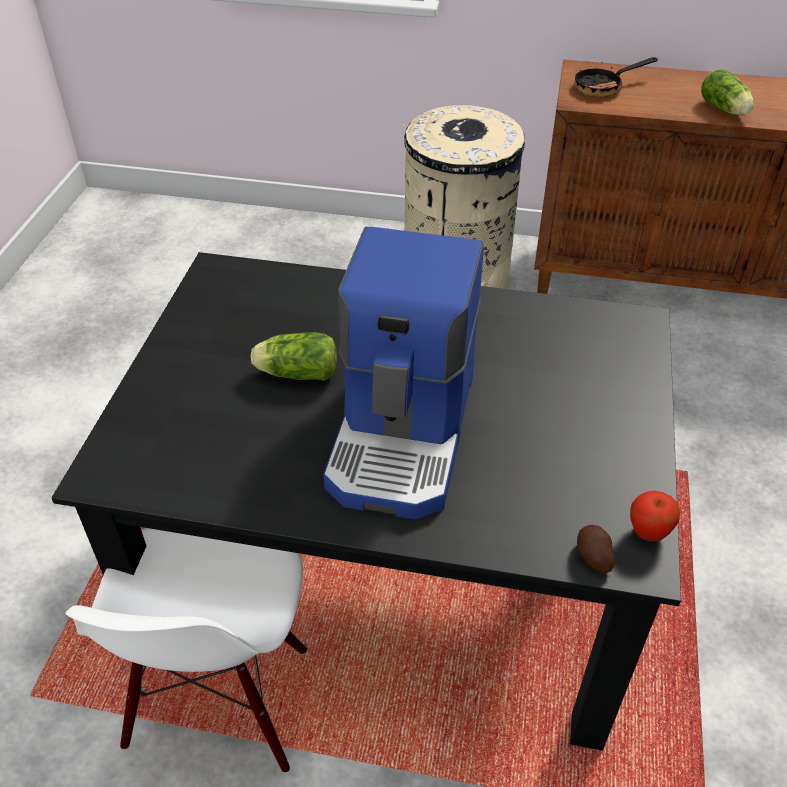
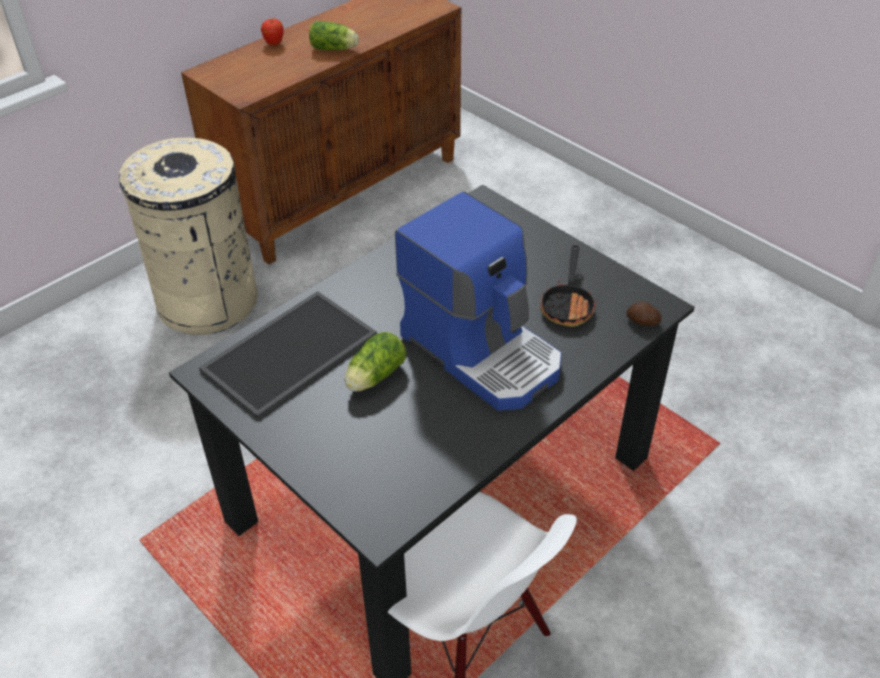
camera: 55 degrees left, 0 degrees up
frying pan [574,57,658,97] -> frying pan moved to [540,245,596,327]
apple [630,491,680,542] -> apple moved to [261,19,284,46]
none -> tray [199,291,377,419]

